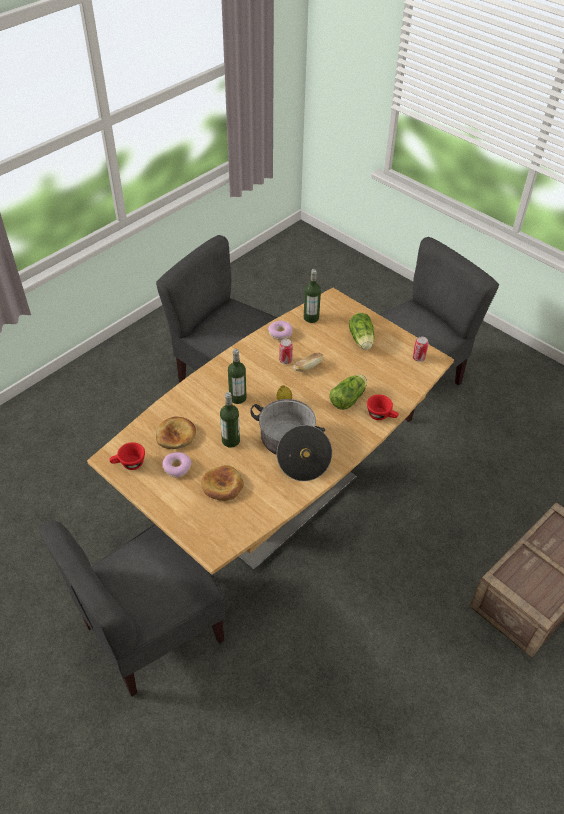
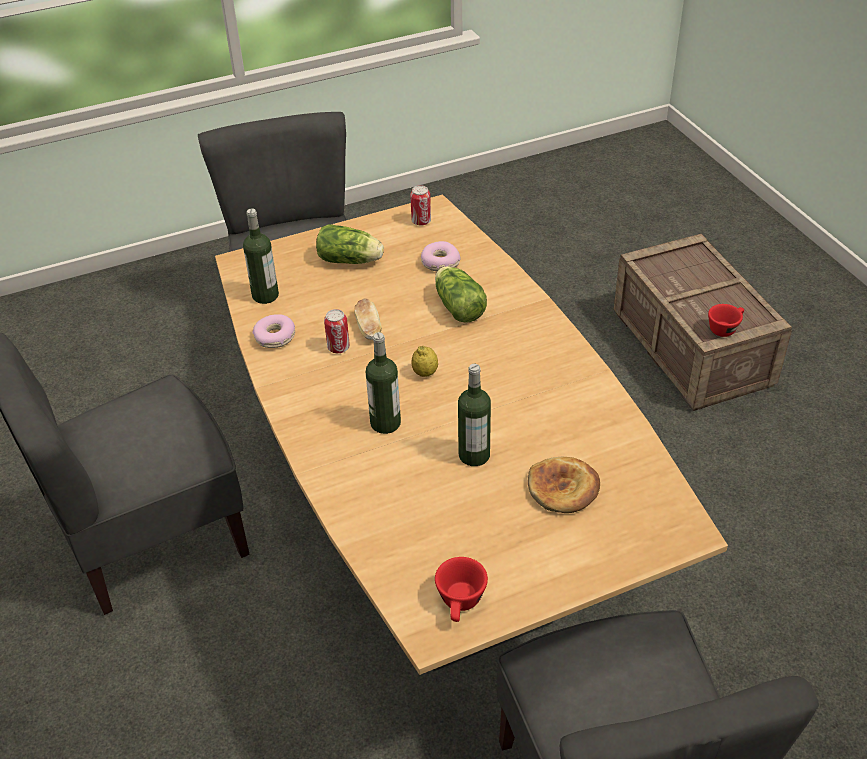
camera: 65 degrees left, 5 degrees down
bread [156,416,196,449] -> none
donut [163,452,191,478] -> donut moved to [421,241,461,271]
cooking pot [250,399,332,481] -> none
red cup [367,394,399,420] -> red cup moved to [708,304,744,337]

